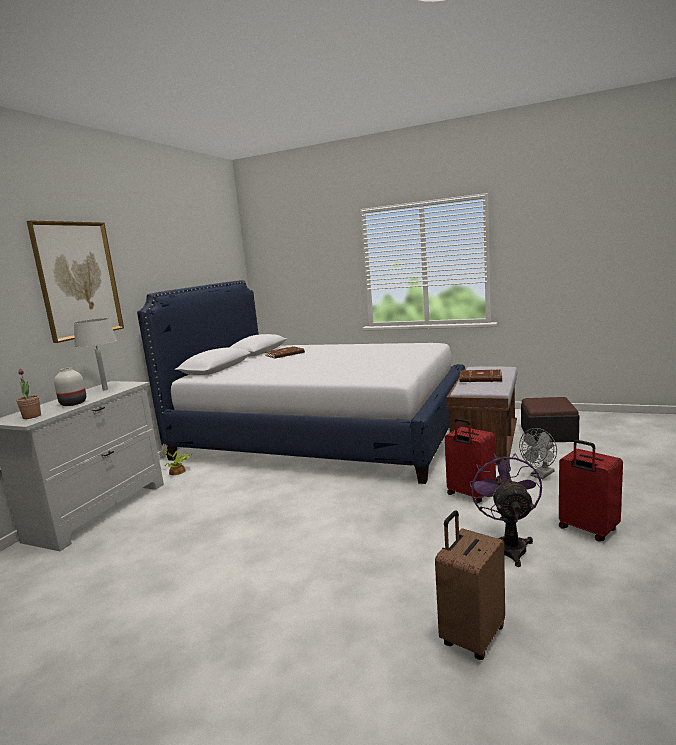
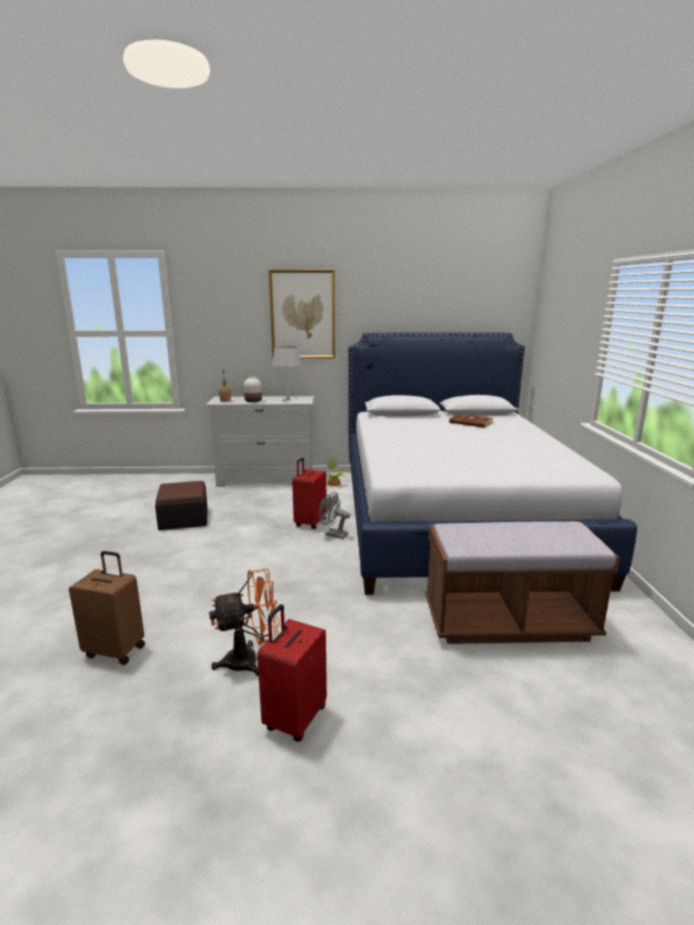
camera: 65 degrees right, 5 degrees up
red suitcase [445,418,496,503] -> red suitcase moved to [292,458,327,529]
brown book [459,369,502,382] -> none
purple fan [469,453,542,567] -> orange fan [209,569,280,676]
grey fan [519,428,557,479] -> grey fan moved to [318,492,350,539]
ottoman [521,397,579,443] -> ottoman moved to [155,481,208,530]

